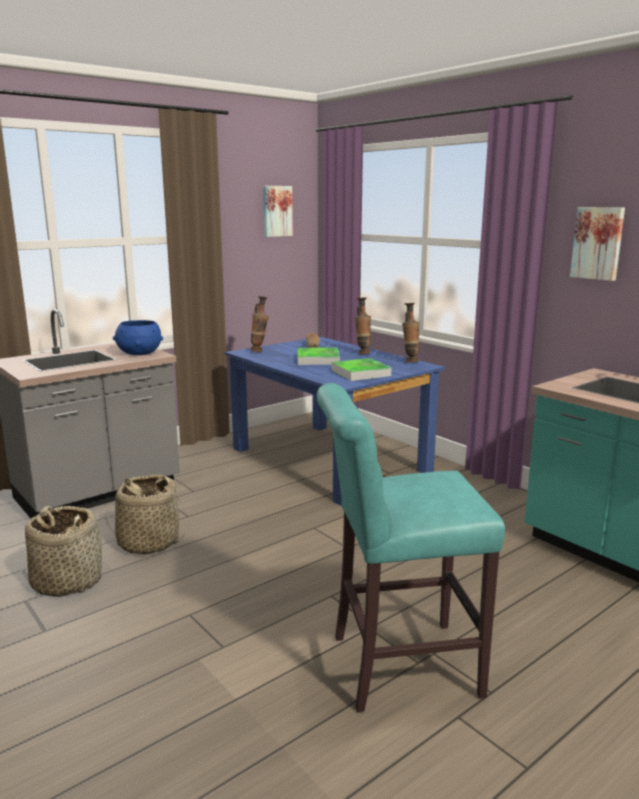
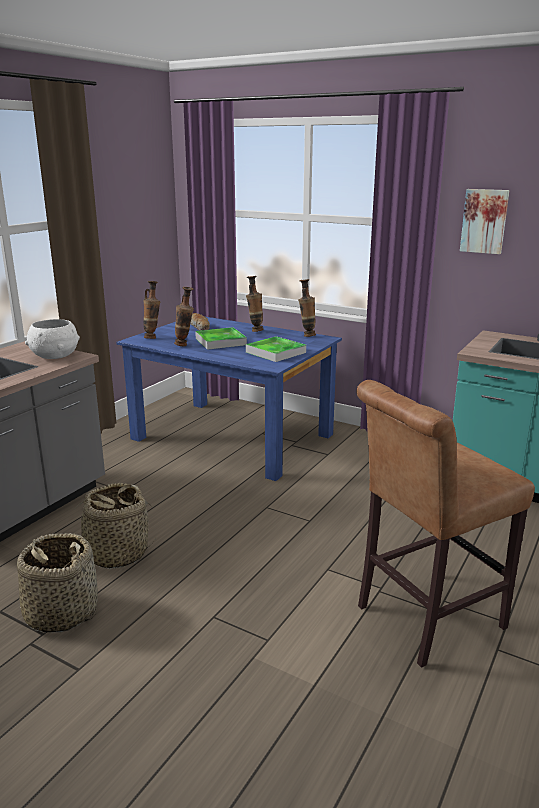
camera: 20 degrees left, 5 degrees up
blue bowl [113,320,163,355] -> white bowl [25,319,80,359]
picture [263,186,293,237] -> none
turquoise stool [317,383,505,712] -> brown stool [357,380,535,668]
none -> vase [174,287,194,346]

